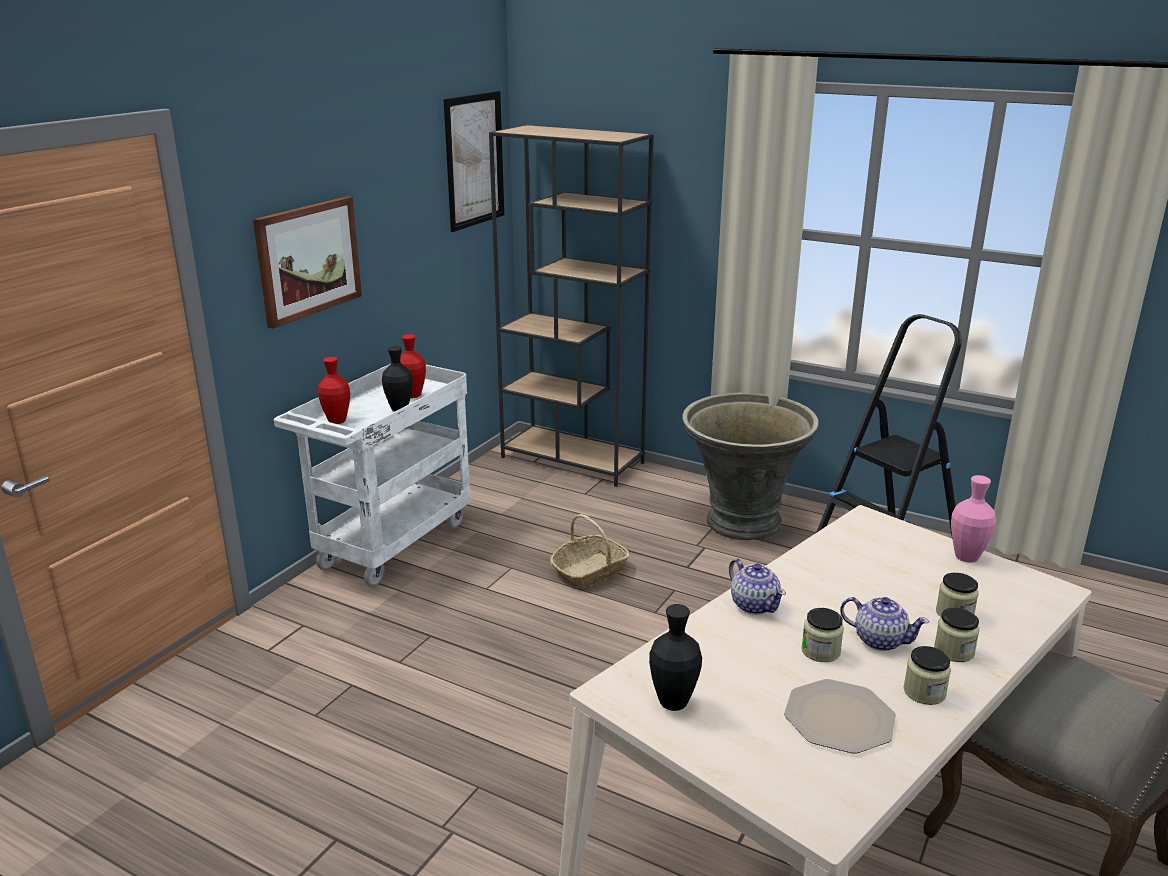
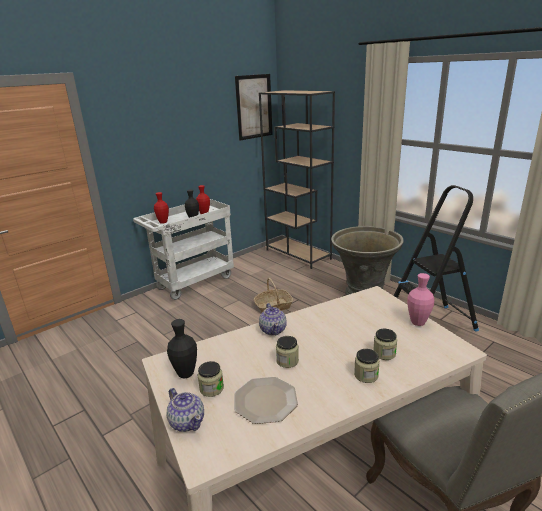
camera: 20 degrees right, 0 degrees up
picture [253,196,362,329] -> none
teapot [840,597,929,651] -> teapot moved to [166,388,204,432]
jar [904,646,951,705] -> jar moved to [198,361,224,397]

